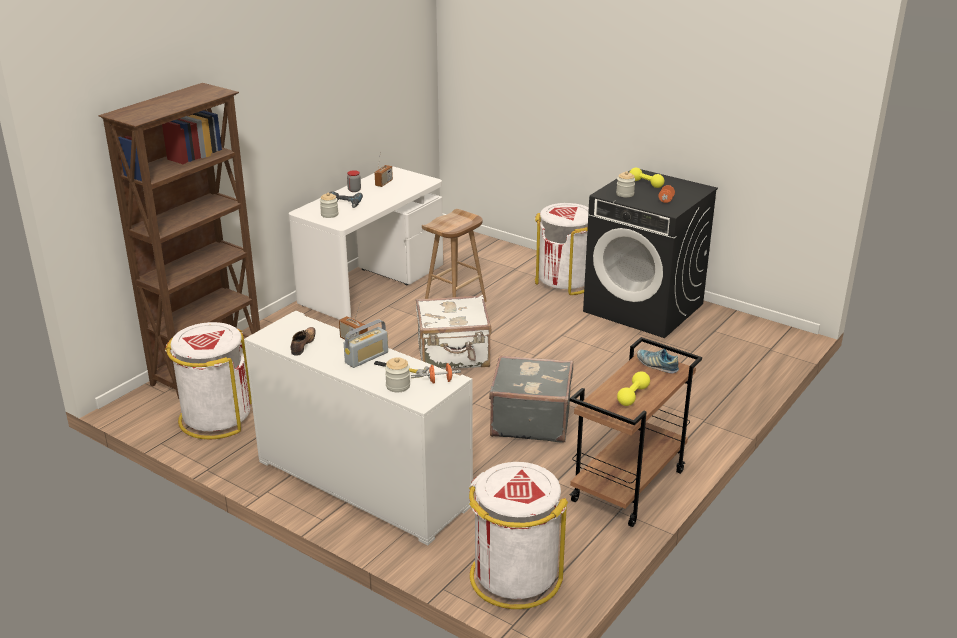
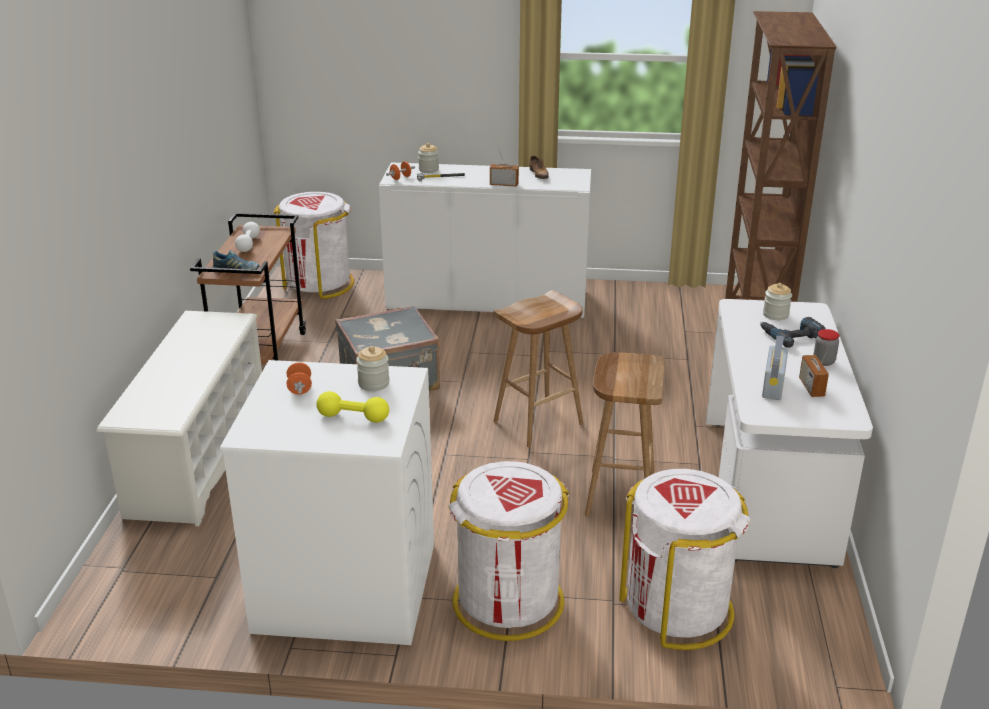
camera: 150 degrees right, 0 degrees up
white trash can [165,322,252,439] -> white trash can moved to [619,469,750,650]
radio [344,319,388,368] -> radio moved to [762,336,788,400]
white suitcase [416,295,491,369] -> brown stool [493,290,583,447]
black washing machine [583,169,718,338] -> white washing machine [220,360,434,645]
yellow dumbbell [617,371,650,406] -> white dumbbell [235,222,260,252]
none -> white shoe rack [97,311,262,527]

